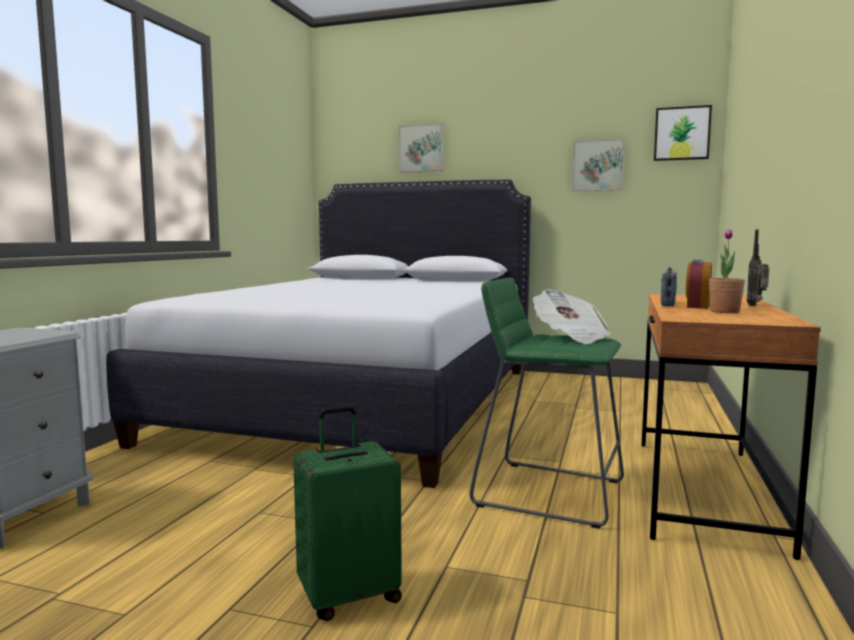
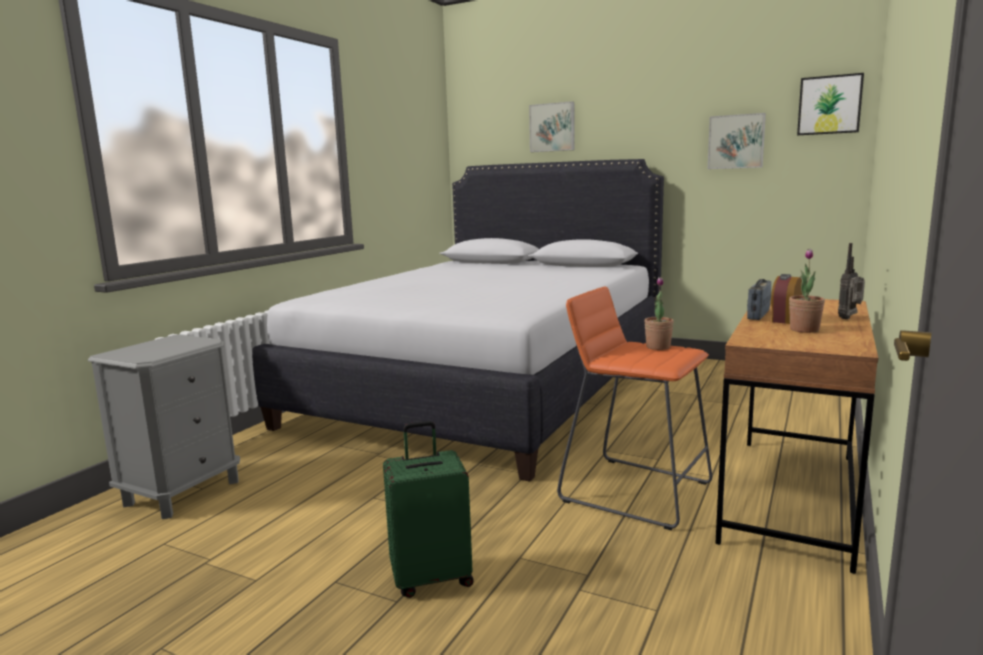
camera: 10 degrees right, 5 degrees up
green stool [470,278,624,529] -> orange stool [557,287,712,530]
newspaper [532,290,611,344] -> potted plant [644,277,674,350]

